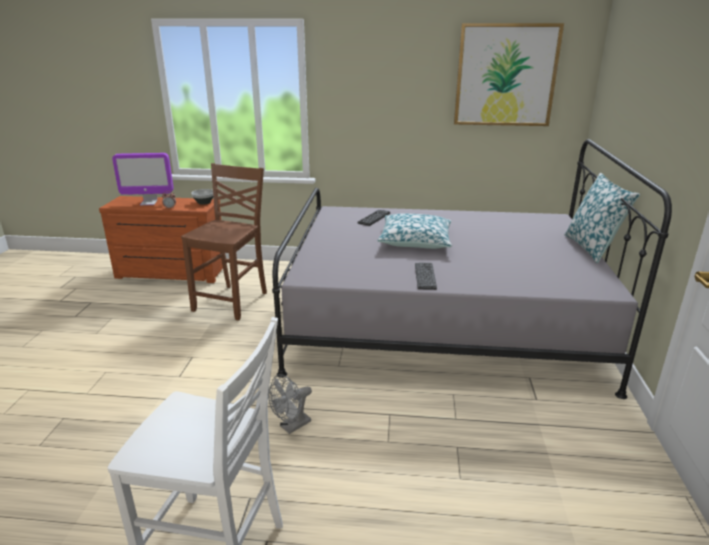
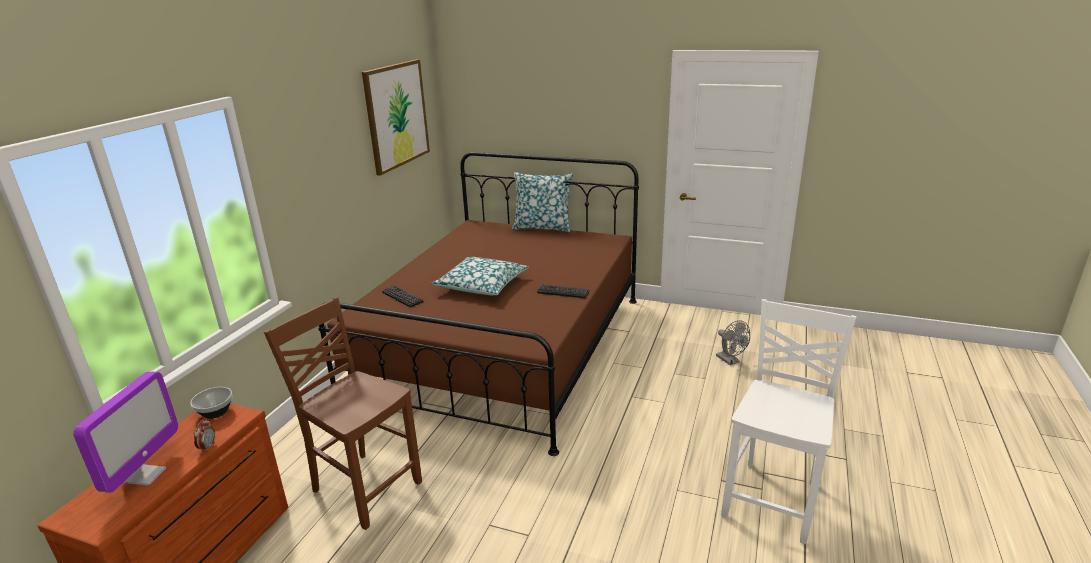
camera: 75 degrees left, 0 degrees up
grey fan [268,374,312,434] -> grey fan moved to [716,320,750,366]
grey bed [272,139,672,399] -> brown bed [318,152,639,456]

